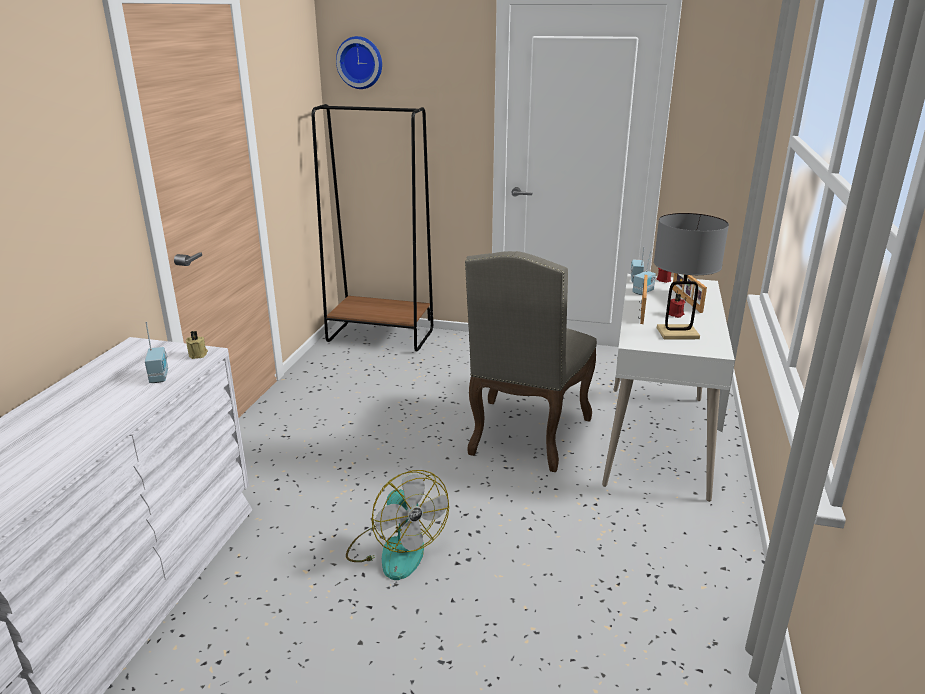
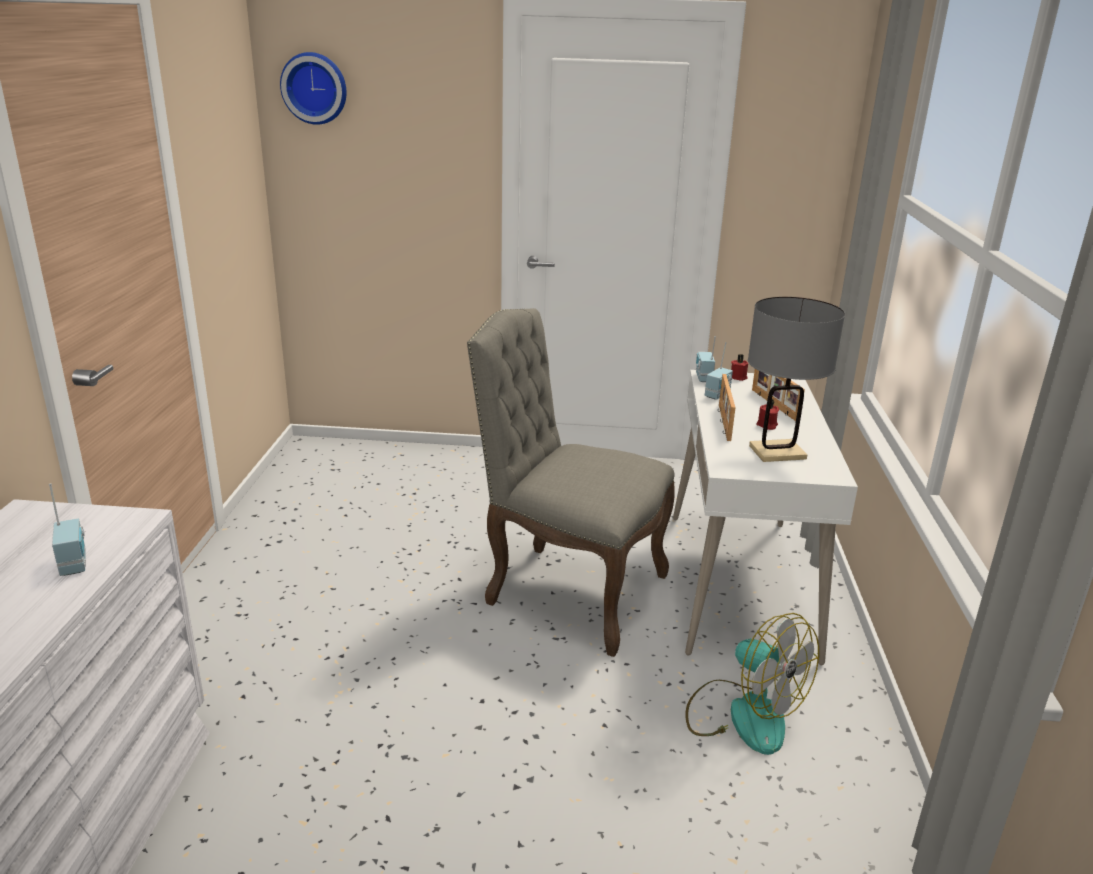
camera: 10 degrees left, 0 degrees up
beige candle [185,331,208,359] -> none
clothes rack [312,104,433,352] -> none
fan [346,470,449,580] -> fan moved to [686,613,819,755]
grey chair [465,251,597,472] -> grey chair turned 105 degrees clockwise [467,308,675,657]

